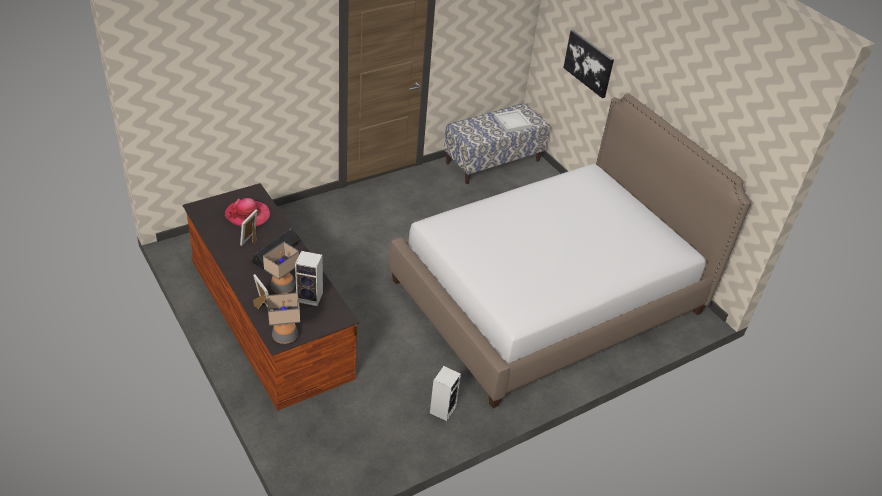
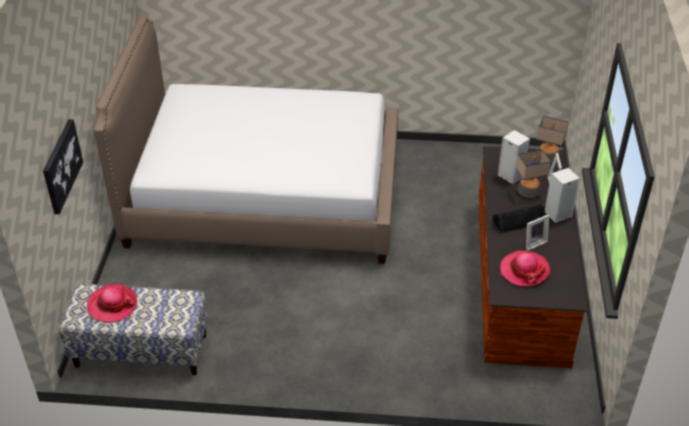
camera: 140 degrees left, 0 degrees up
speaker [430,366,461,421] -> speaker moved to [545,167,580,223]
white tray [494,110,532,132] -> hat [87,284,137,323]

